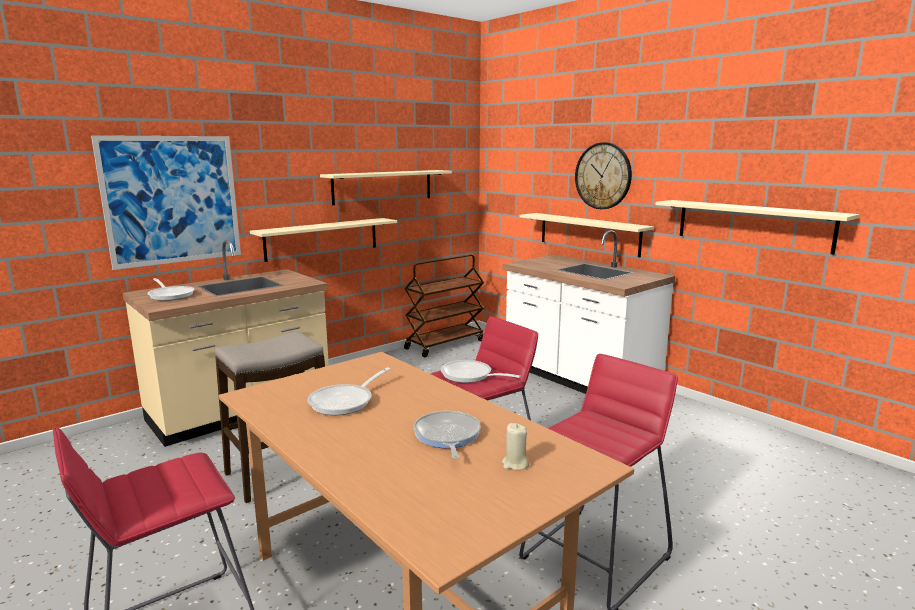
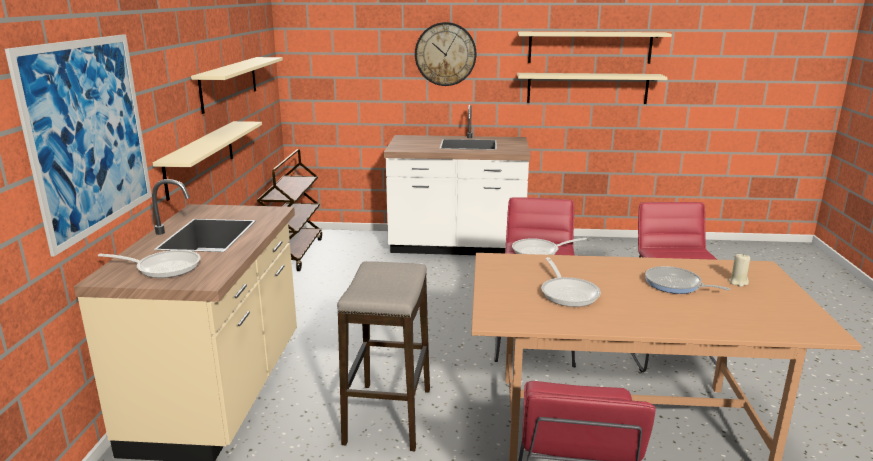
camera: 45 degrees left, 5 degrees up
beige shelf [519,213,654,257] -> beige shelf moved to [518,32,672,64]

